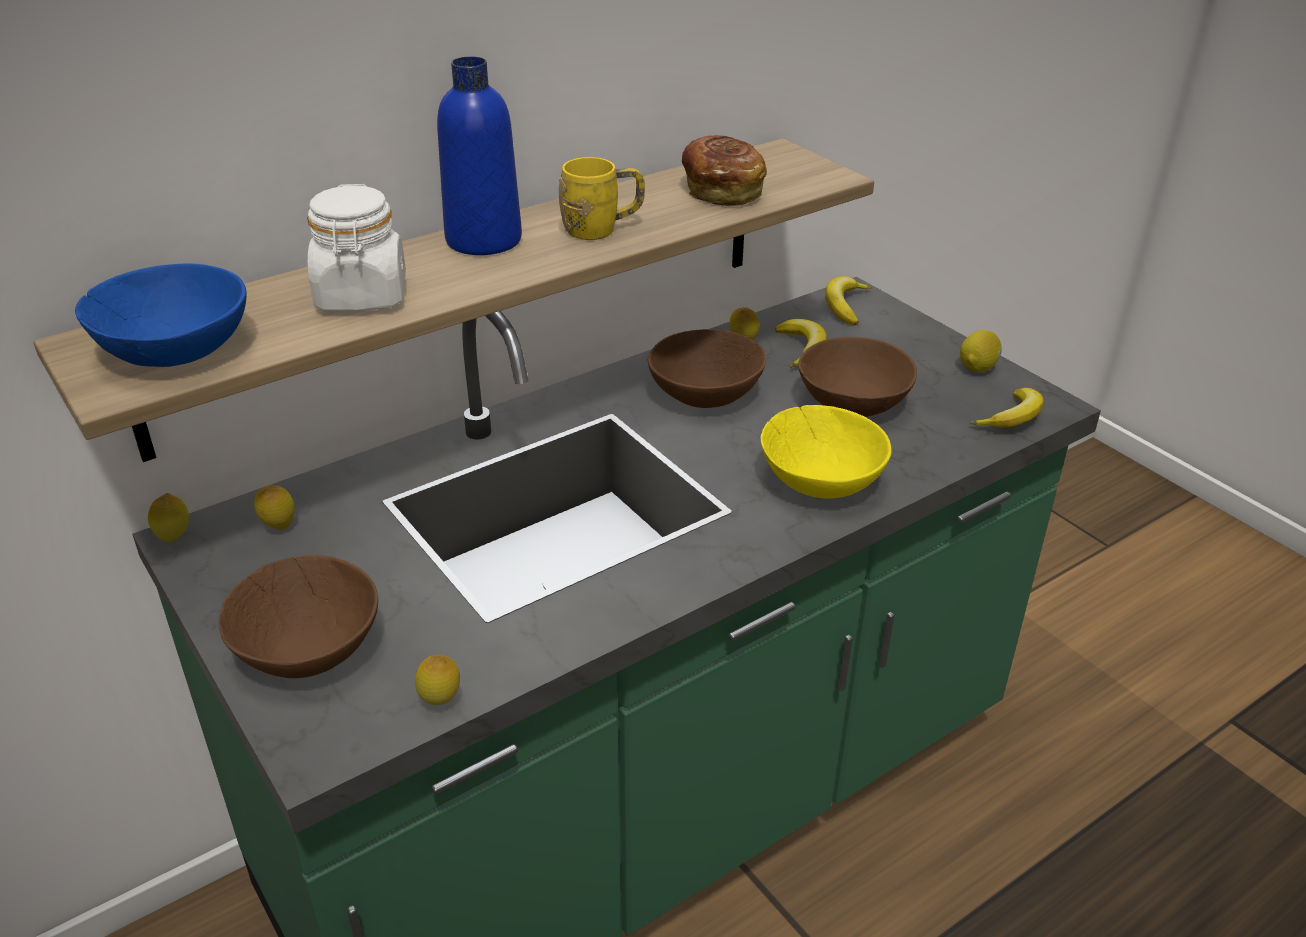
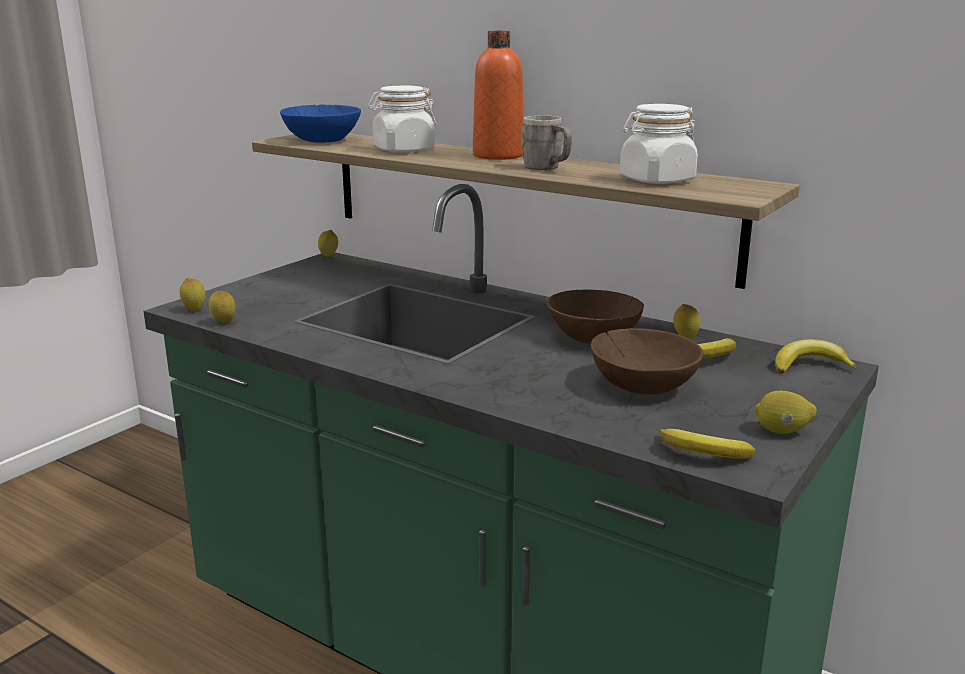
camera: 70 degrees right, 15 degrees down
brown bowl [219,555,378,678] -> none
lemon [254,485,295,530] -> lemon moved to [180,278,206,311]
blue bottle [437,56,522,255] -> orange bottle [473,31,523,160]
yellow mug [559,157,645,240] -> grey mug [521,115,572,170]
bread [682,135,767,206] -> white jar [620,104,698,184]
yellow bowl [760,405,891,499] -> none

